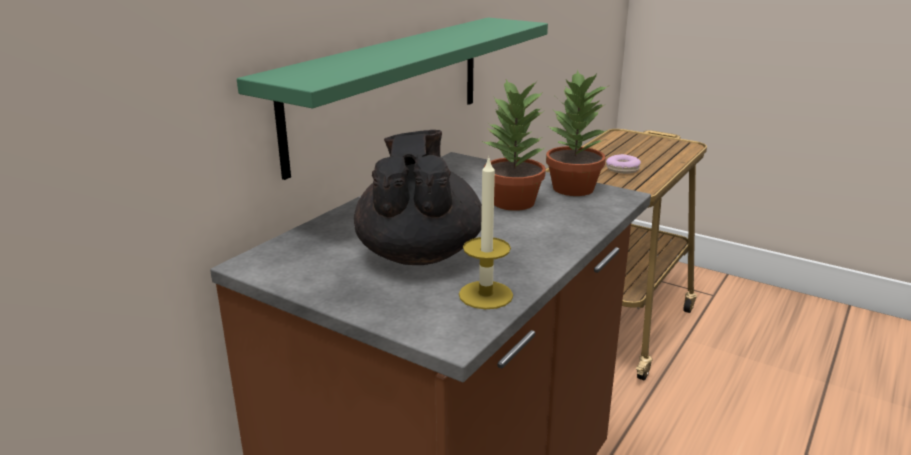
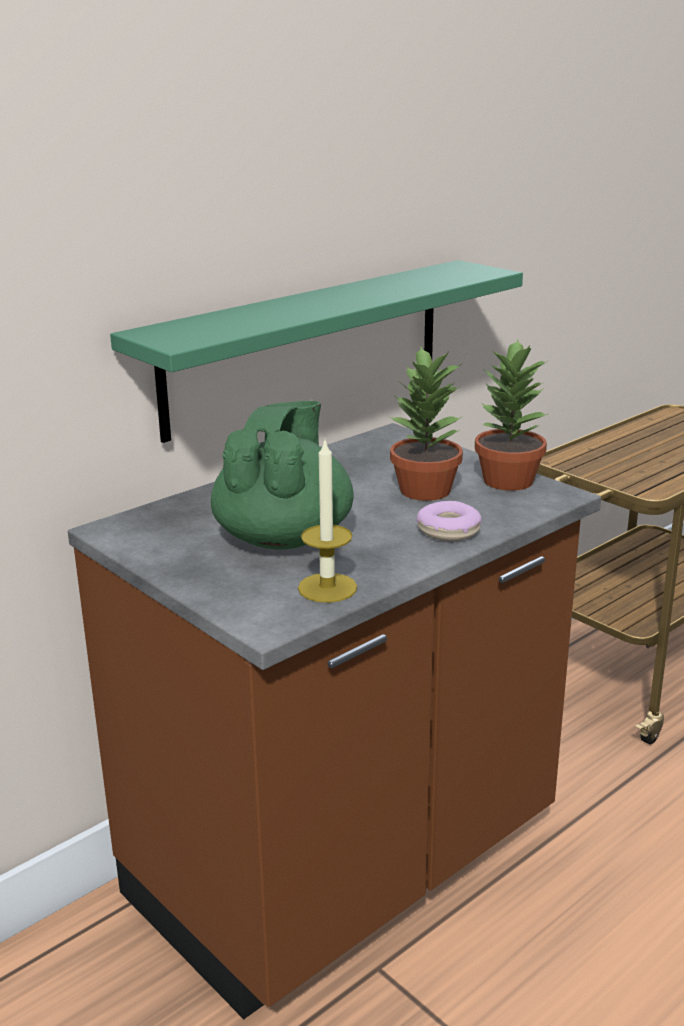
camera: 15 degrees right, 0 degrees up
black teapot [354,130,482,265] -> green teapot [211,401,354,550]
donut [606,154,641,174] -> donut moved to [417,501,482,541]

